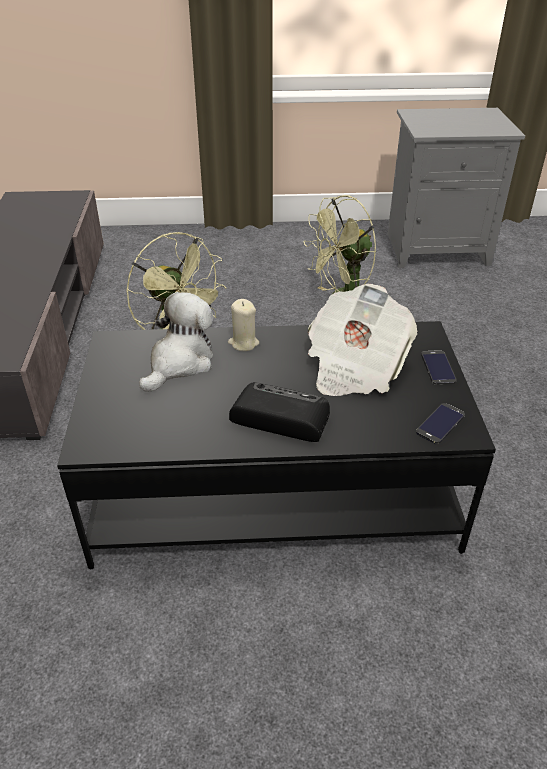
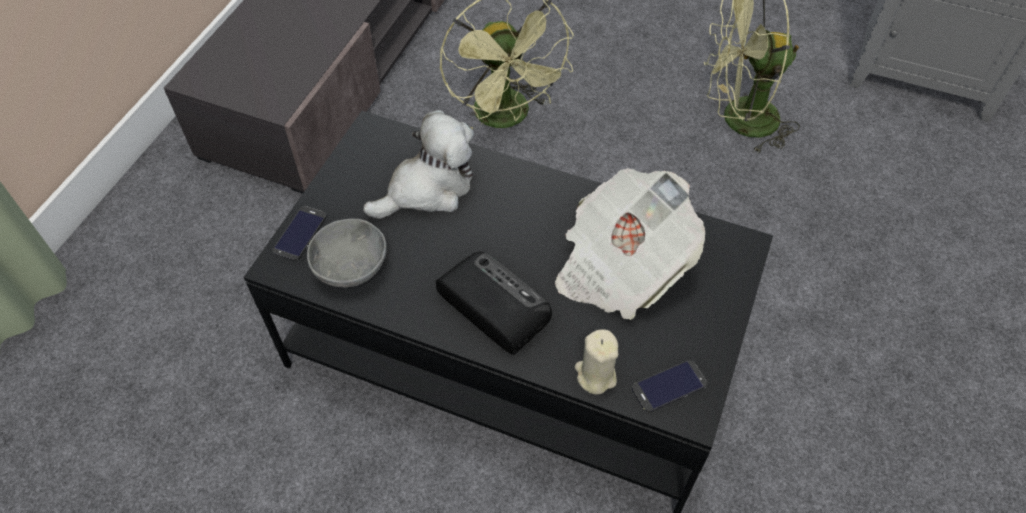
camera: 25 degrees right, 15 degrees up
beige candle [228,299,259,351] -> beige candle moved to [575,329,618,394]
phone [421,350,457,385] -> phone moved to [272,206,326,261]
none -> grey bowl [307,219,387,288]

